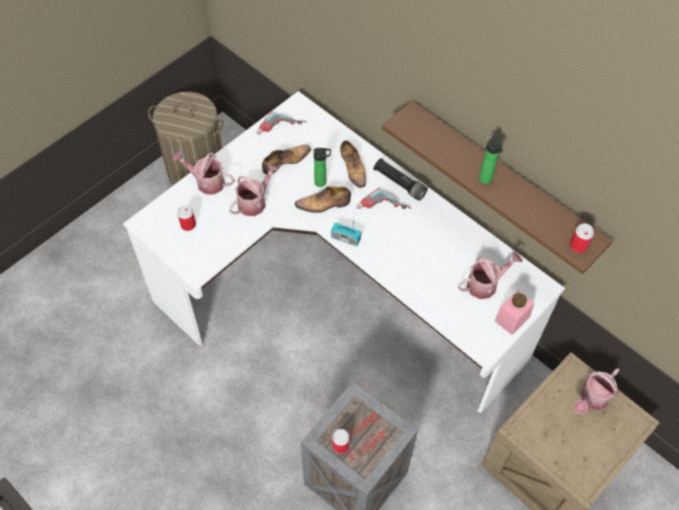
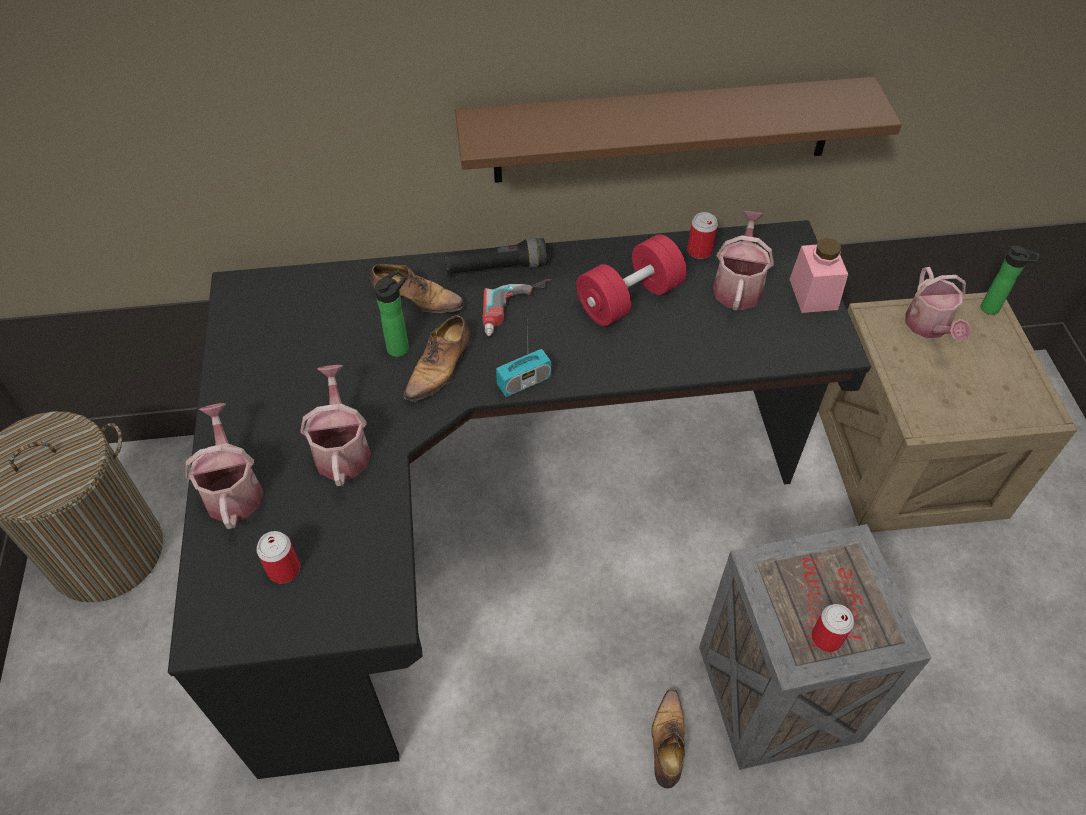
camera: 50 degrees left, 5 degrees down
white desk [123,91,565,414] -> black desk [168,220,871,779]
watering can [172,151,235,195] -> watering can turned 105 degrees clockwise [185,403,263,529]
power drill [257,112,307,135] -> none
shoe [262,145,311,174] -> shoe moved to [652,690,685,788]
bottle [479,136,503,184] -> bottle moved to [981,245,1040,315]
can [570,223,594,253] -> can moved to [687,212,718,259]
none -> red dumbbell [576,234,687,326]

